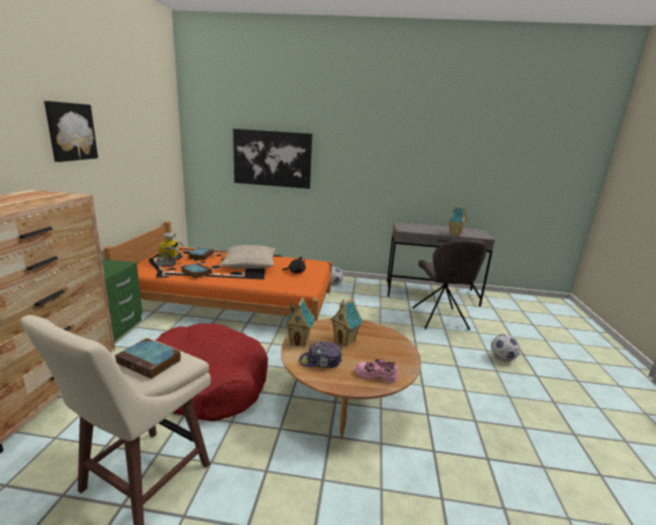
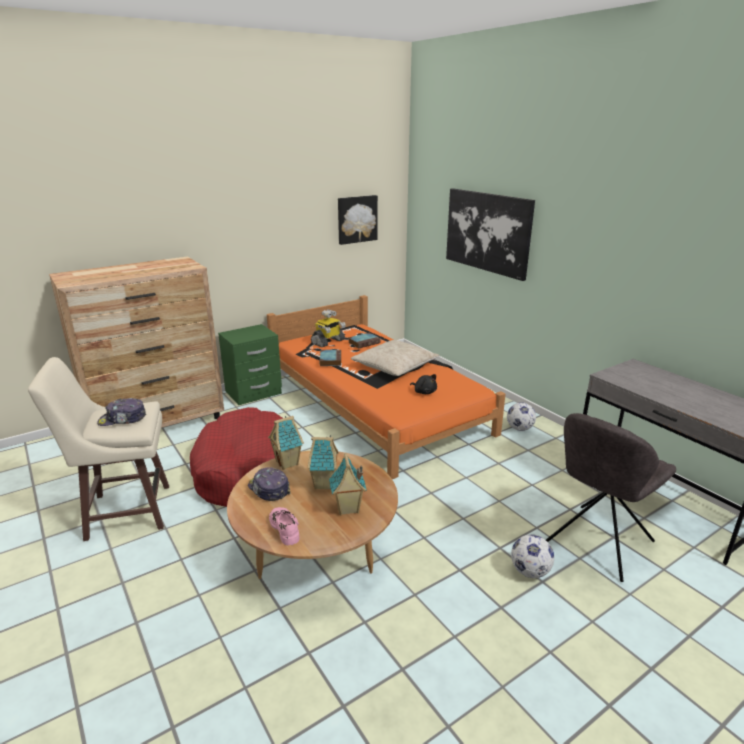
camera: 50 degrees right, 5 degrees up
picture [44,101,98,162] -> picture moved to [338,195,378,245]
book [115,338,181,379] -> cap [97,398,146,426]
toy house [448,205,467,236] -> toy house moved to [329,453,367,516]
football [491,334,520,361] -> football moved to [511,534,554,578]

